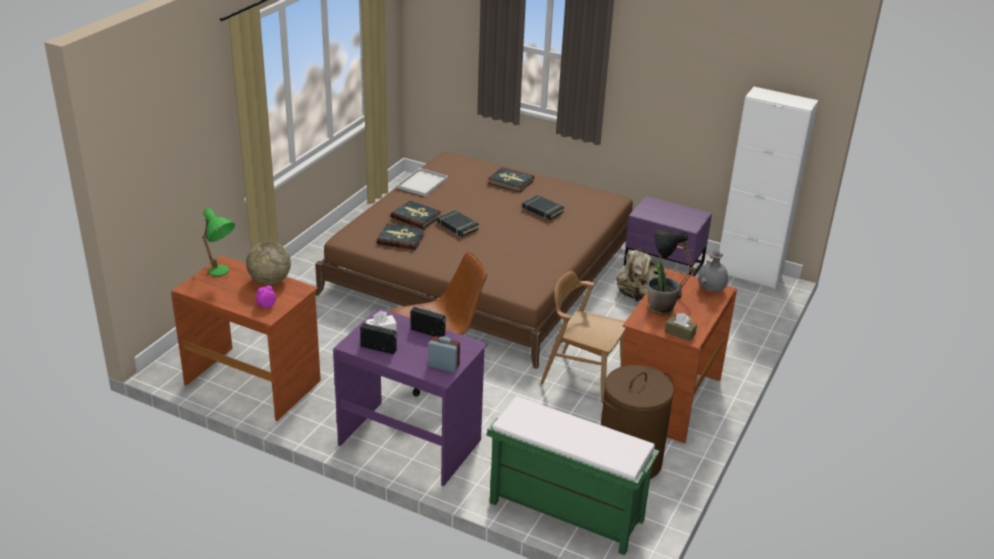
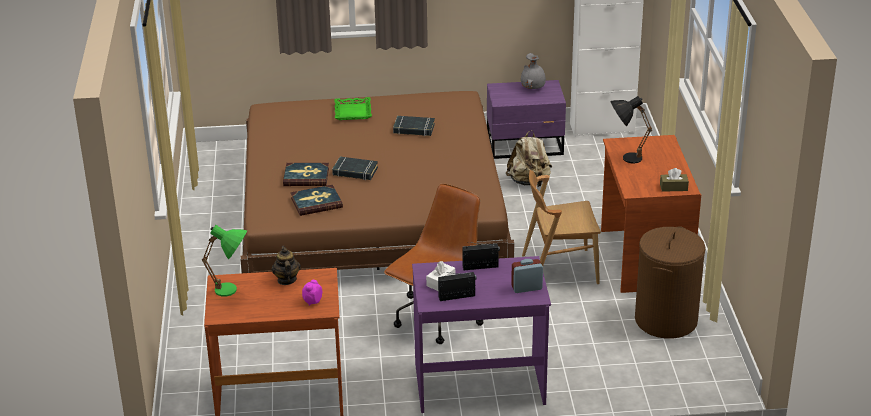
camera: 30 degrees left, 0 degrees up
globe [246,241,291,285] -> teapot [272,246,301,285]
white tray [397,168,448,196] -> none
green bench [487,396,660,555] -> none
book [488,167,534,192] -> green tray [334,97,372,120]
potted plant [648,255,680,315] -> none
grey vase [698,249,728,292] -> grey vase moved to [521,53,546,89]

